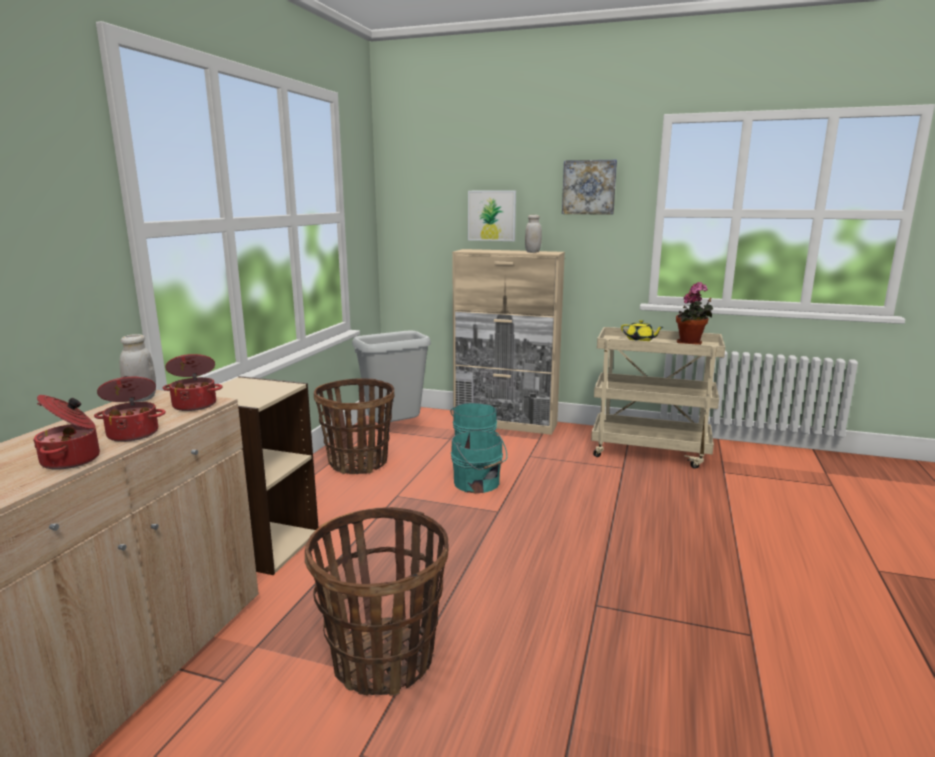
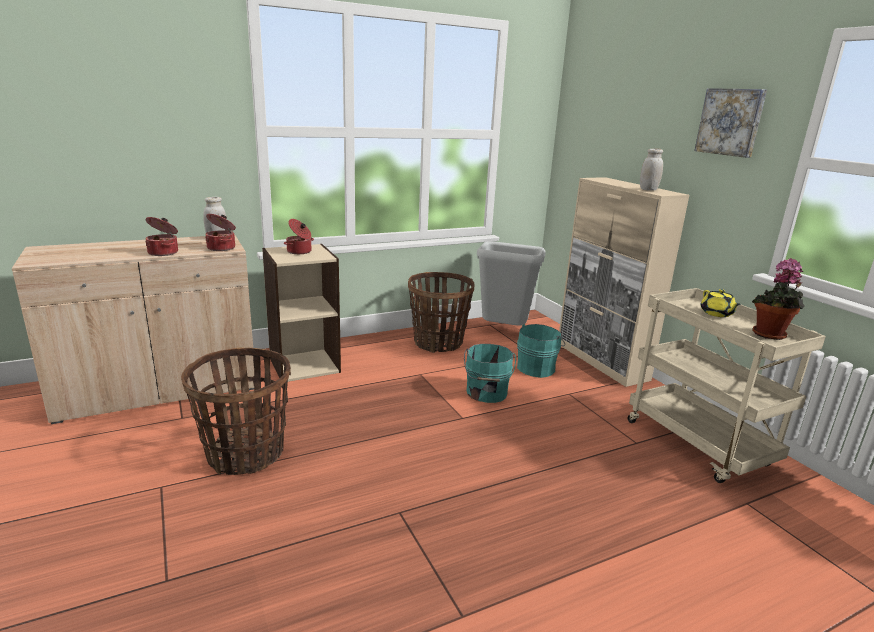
camera: 45 degrees right, 5 degrees up
cooking pot [33,395,100,470] -> cooking pot moved to [284,219,314,254]
picture [468,191,516,241] -> none

